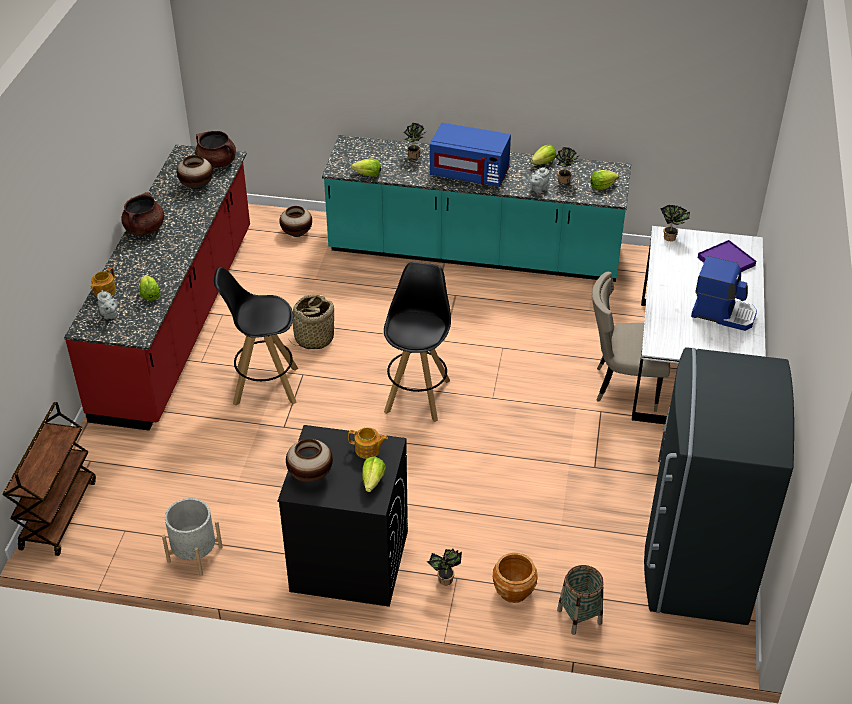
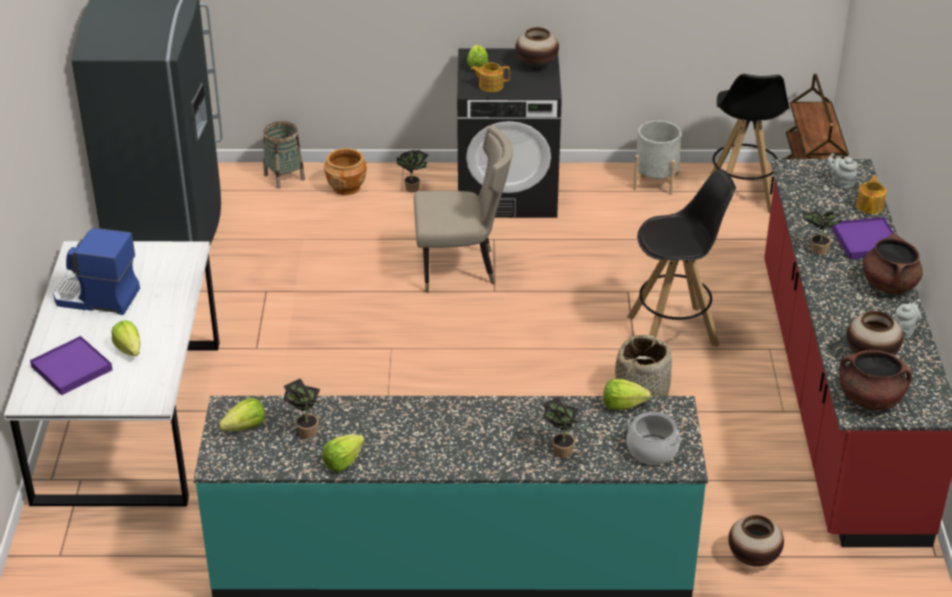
camera: 170 degrees right, 5 degrees down
lettuce [140,275,161,301] -> lettuce moved to [111,320,140,356]
black stool [384,262,451,422] -> black stool moved to [710,74,789,213]
blue microwave [430,123,511,187] -> none
grey teapot [529,167,549,193] -> grey teapot moved to [894,299,921,339]
beige chair [592,272,670,412] -> beige chair moved to [414,125,513,293]
potted plant [660,204,690,241] -> potted plant moved to [802,210,844,255]
none -> cooking pot [627,412,682,465]
none -> purple tray [832,217,894,260]

